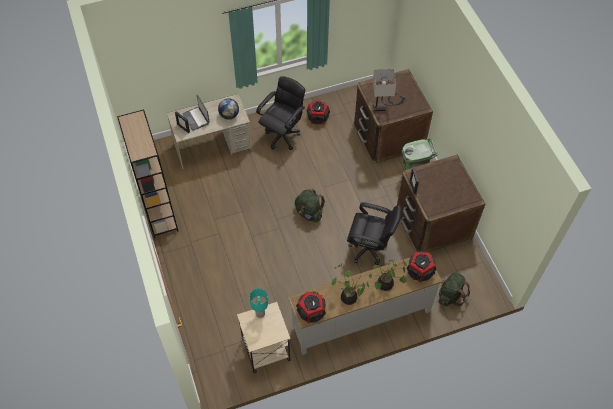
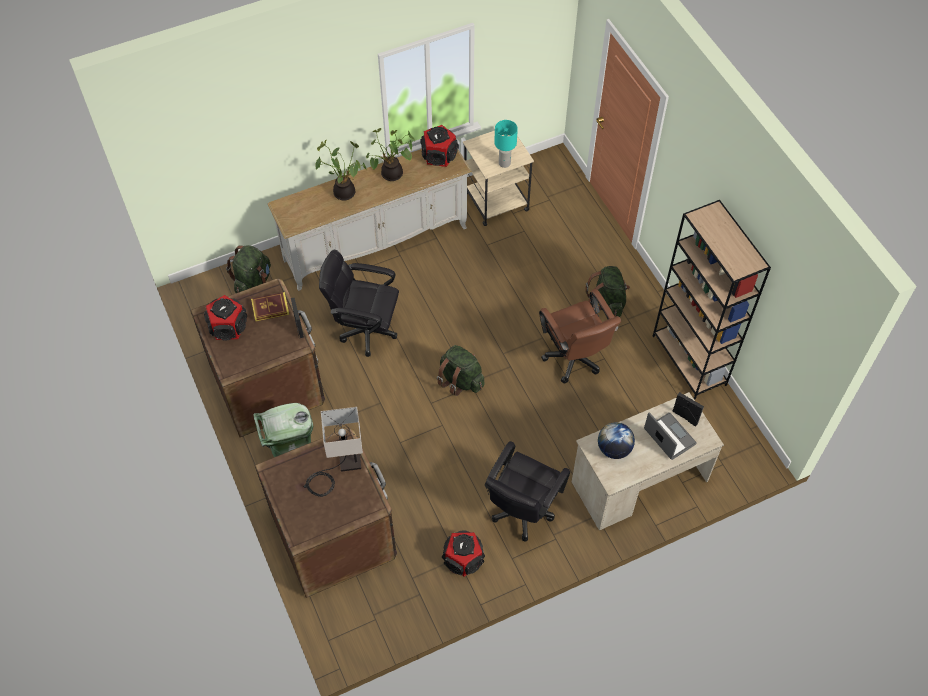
camera: 175 degrees right, 0 degrees up
speaker [407,251,436,282] -> speaker moved to [204,295,247,341]
none -> book [251,292,290,322]
none -> brown office chair [539,289,621,383]
none -> green backpack [585,266,630,317]

